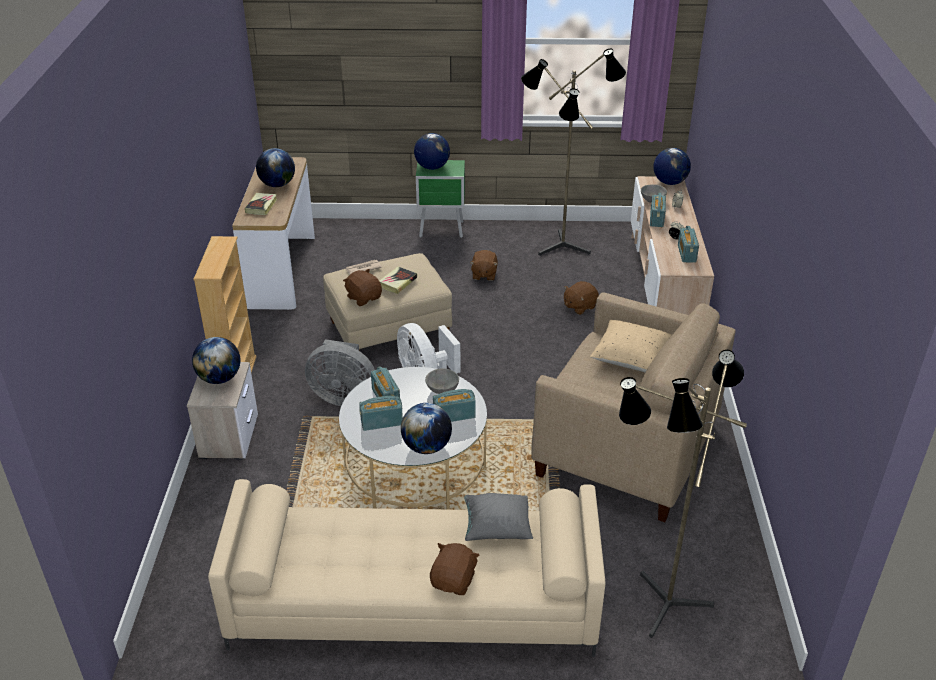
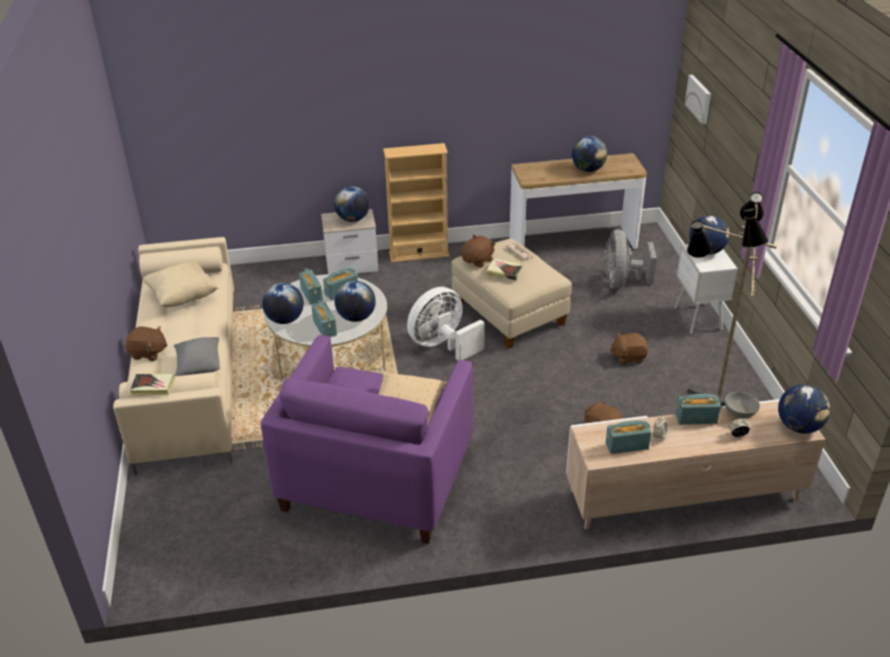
camera: 80 degrees right, 0 degrees up
book [245,193,277,215] -> book moved to [130,374,175,395]
grey fan [305,339,375,406] -> grey fan moved to [604,229,657,289]
green nightstand [416,160,465,238] -> white nightstand [674,244,738,334]
grey bowl [425,368,459,394] -> globe [335,281,376,322]
beige armchair [531,292,736,522] -> purple armchair [261,335,473,544]
floor lamp [619,350,747,638] -> none
none -> beige pillow [143,260,219,307]
none -> picture [685,75,711,124]

